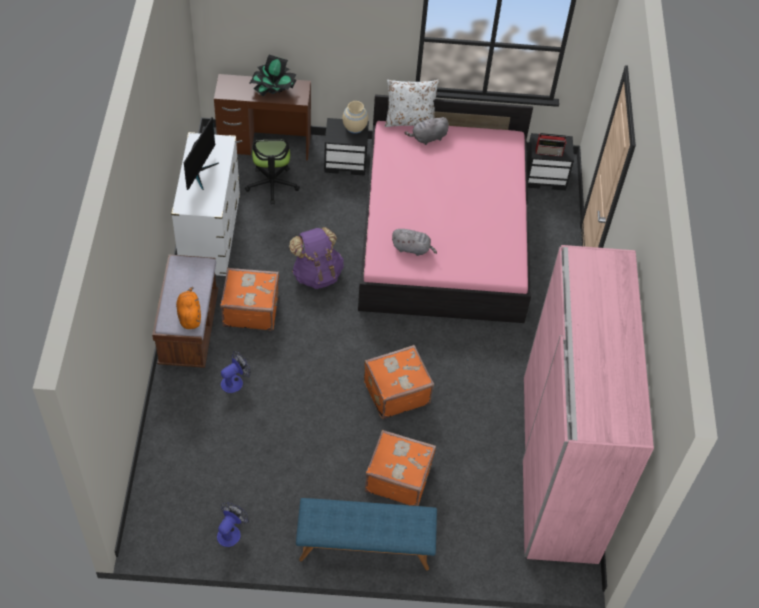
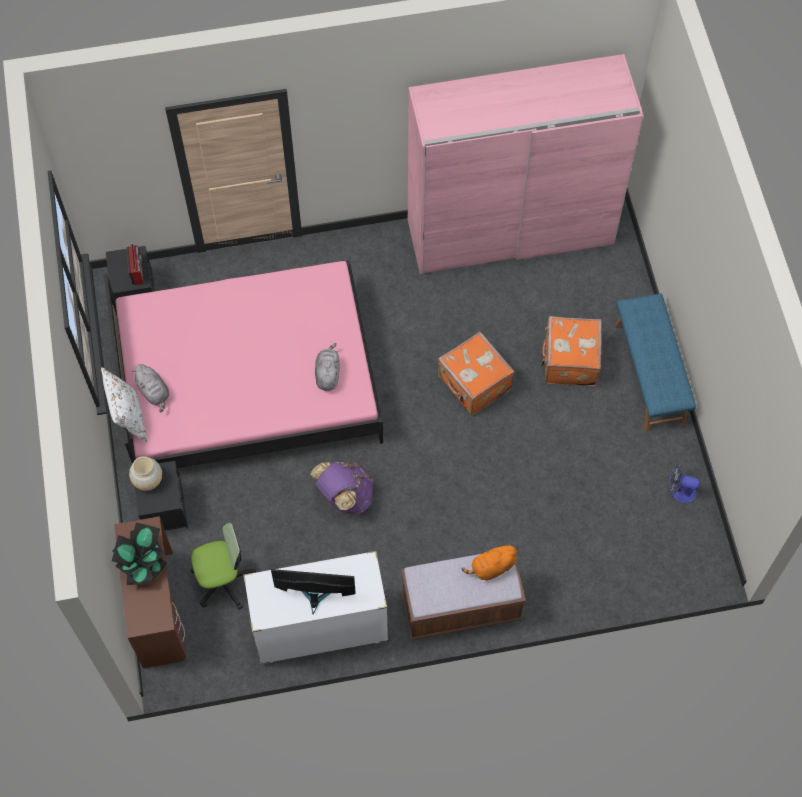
camera: 100 degrees left, 10 degrees up
orange suitcase [220,268,279,331] -> none
fan [221,351,251,393] -> none

